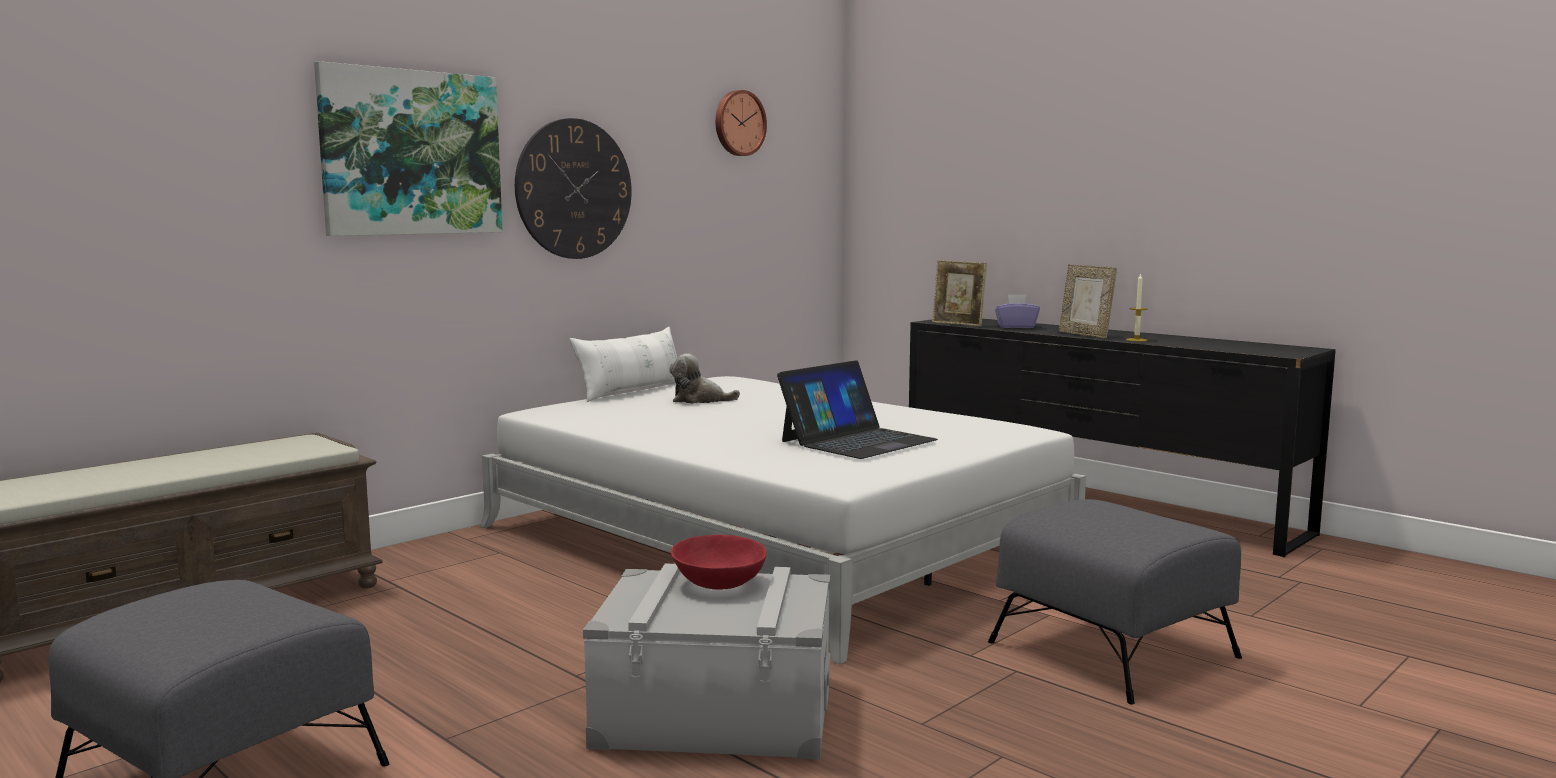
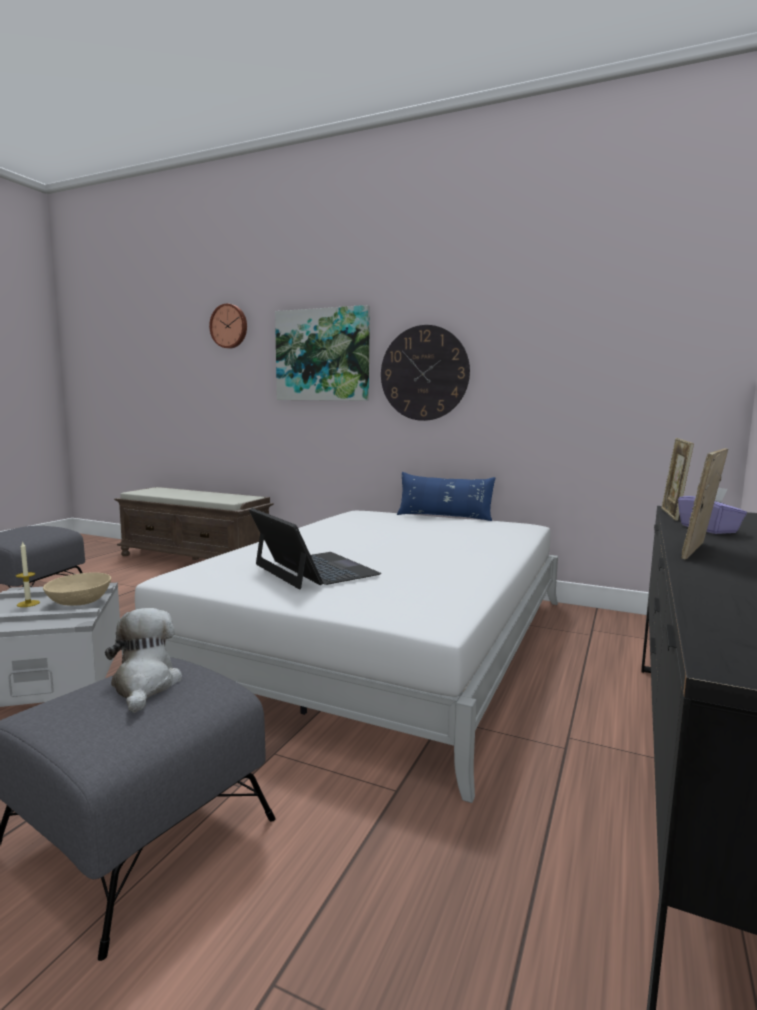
camera: 70 degrees right, 0 degrees up
white pillow [570,327,677,402] -> blue pillow [397,472,495,521]
plush toy [669,354,740,404] -> plush toy moved to [105,608,182,713]
red bowl [671,534,767,590] -> beige bowl [43,572,111,606]
wall clock [715,90,767,156] -> wall clock moved to [209,304,247,349]
laptop [777,360,938,459] -> laptop turned 150 degrees counterclockwise [249,508,382,589]
candle [1126,273,1148,341] -> candle moved to [16,541,40,607]

